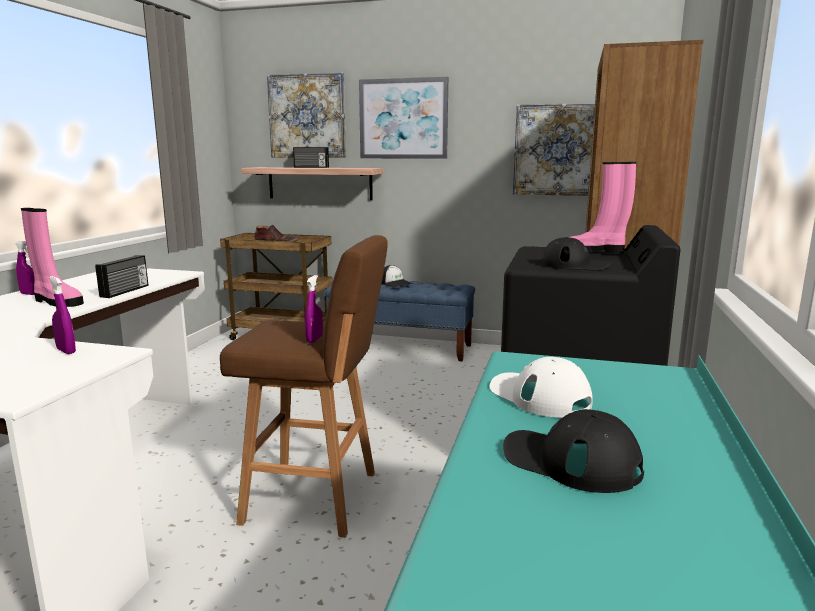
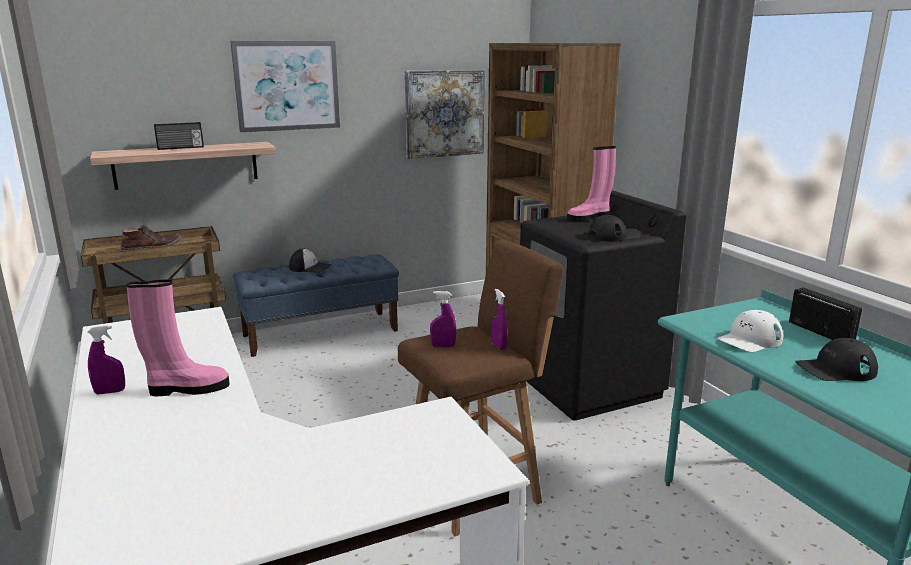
camera: 40 degrees left, 5 degrees up
purple spray bottle [49,276,76,354] -> purple spray bottle moved to [430,291,456,347]
radio [95,255,148,298] -> radio moved to [789,287,862,340]
picture [267,72,346,158] -> none
white cap [490,357,593,418] -> white cap turned 45 degrees counterclockwise [717,310,783,352]

